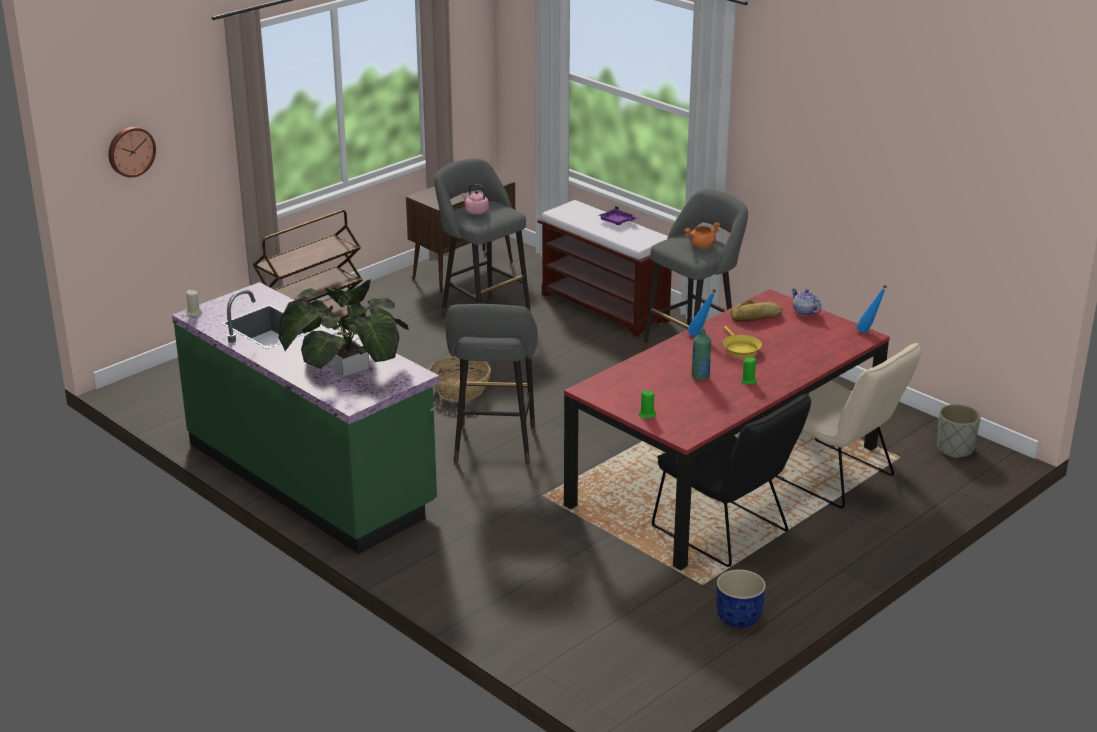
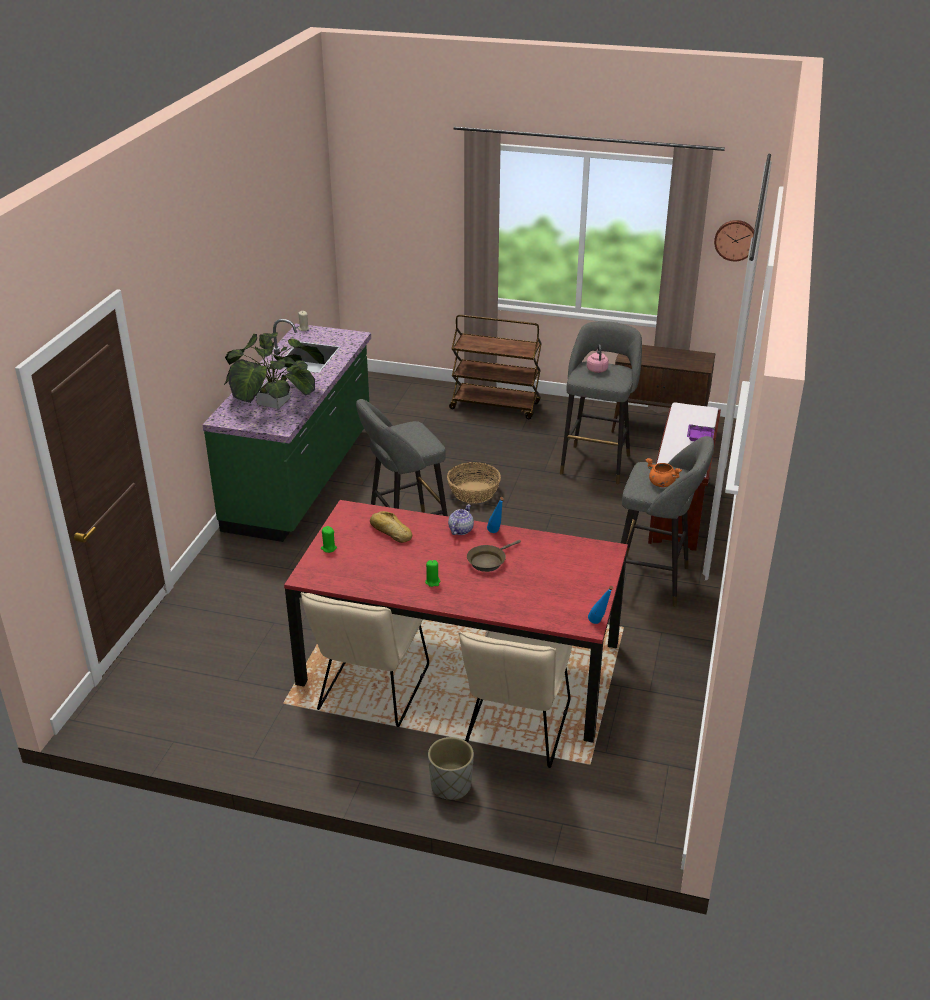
camera: 60 degrees right, 5 degrees up
wall clock [108,127,156,178] -> wall clock moved to [714,220,754,261]
black chair [652,393,811,567] -> beige chair [301,592,429,727]
green bottle [692,329,711,381] -> none
blue planter [716,569,766,628] -> none
yellow frying pan [723,326,762,358] -> brown frying pan [467,540,521,572]
bread [731,300,782,322] -> bread moved to [370,511,412,543]
teapot [791,288,822,316] -> teapot moved to [448,504,474,535]
grey planter [937,404,981,459] -> grey planter moved to [428,737,474,800]

